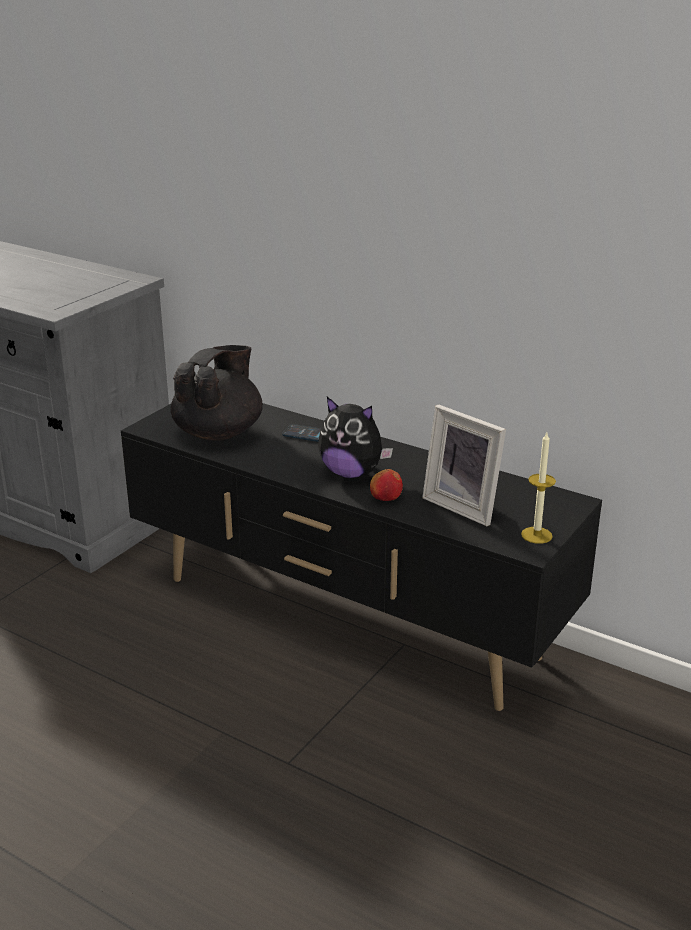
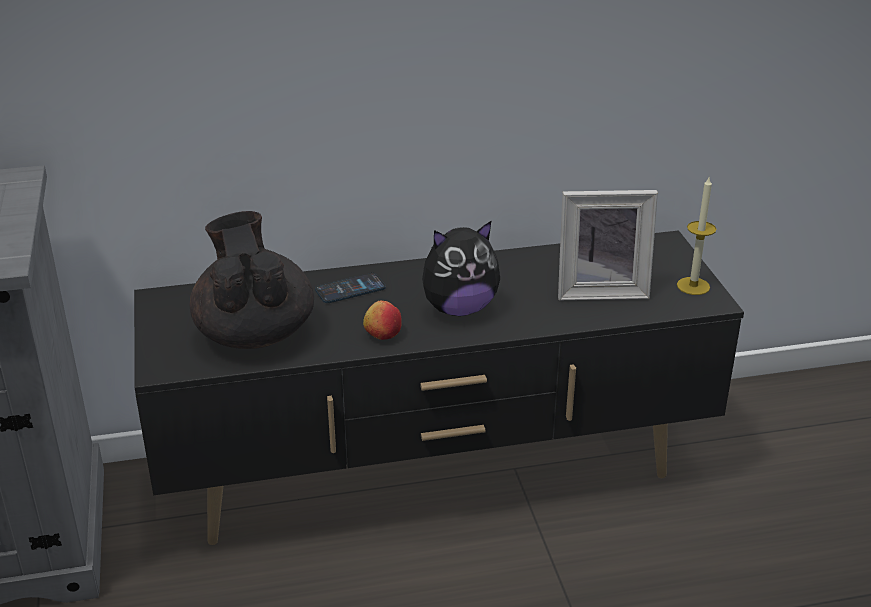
camera: 45 degrees left, 5 degrees up
apple [370,469,403,501] -> apple moved to [363,300,402,340]

